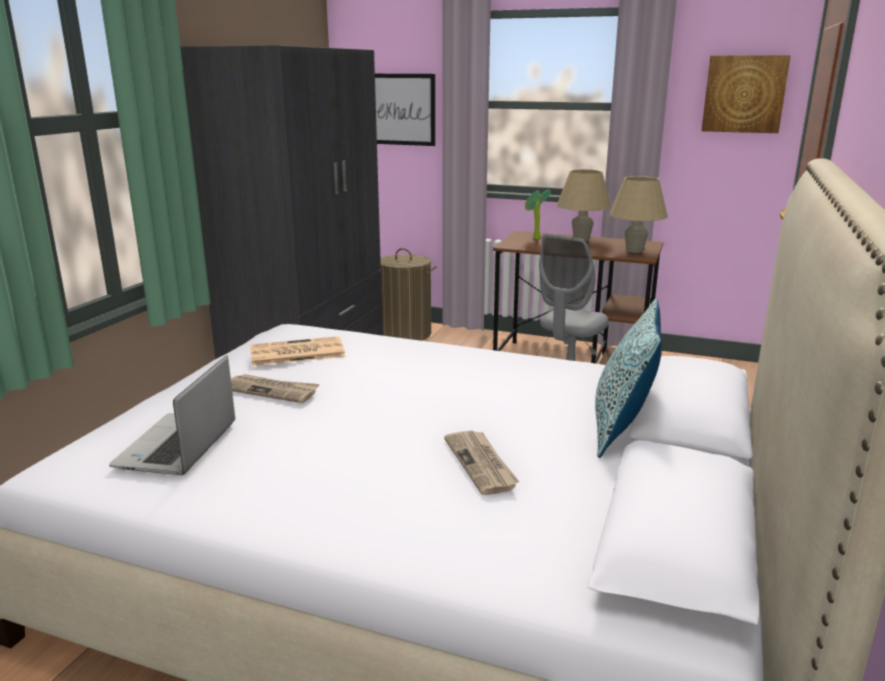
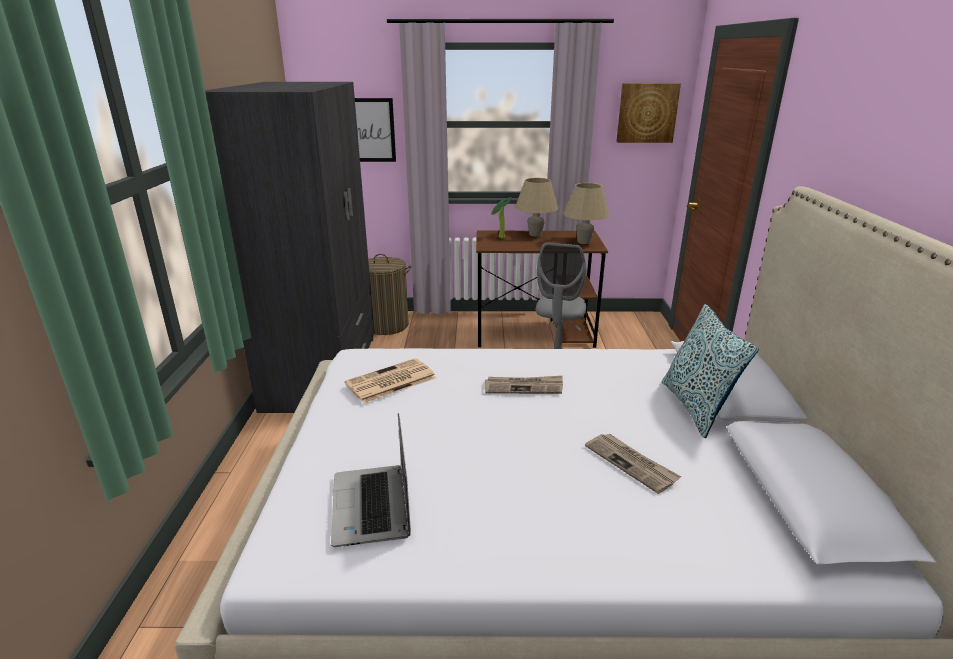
camera: 20 degrees left, 5 degrees up
newspaper [231,374,319,403] -> newspaper moved to [485,376,563,394]

